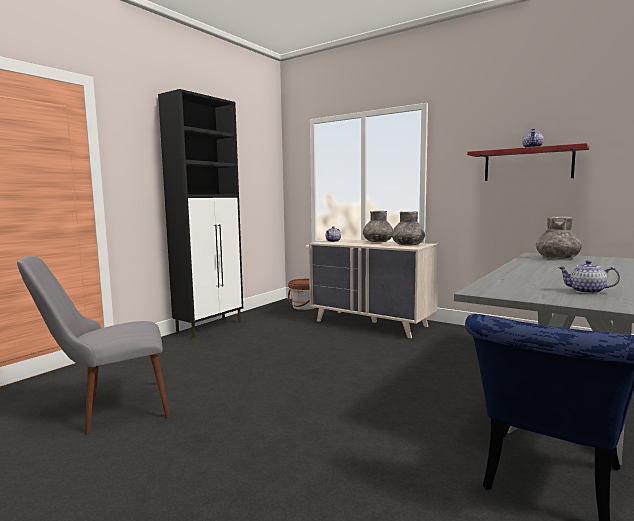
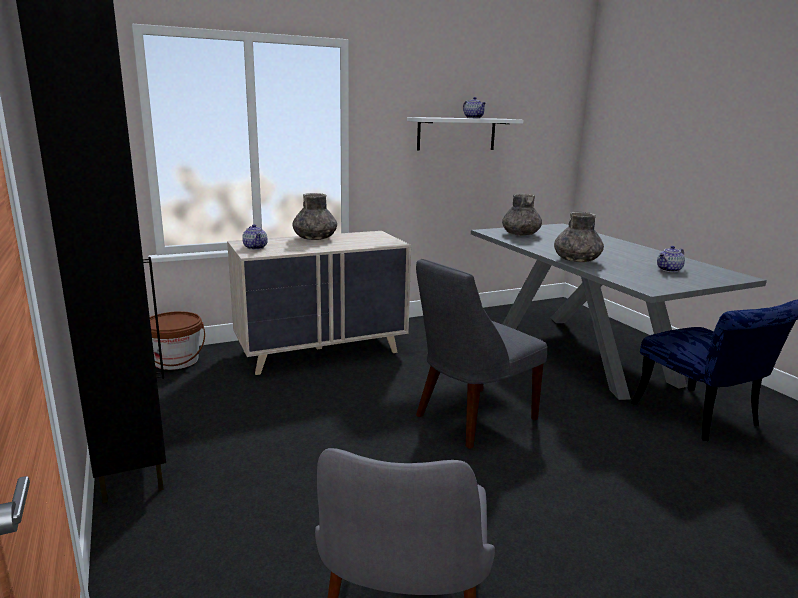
camera: 60 degrees left, 10 degrees up
grey vase [391,211,425,245] -> grey vase moved to [554,212,604,262]
red shelf [467,143,589,181] -> white shelf [407,117,524,151]
none -> grey chair [416,259,548,449]

